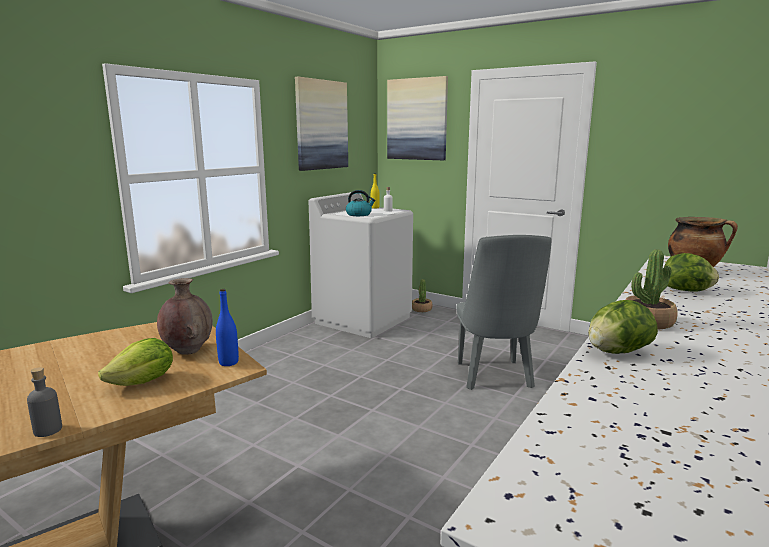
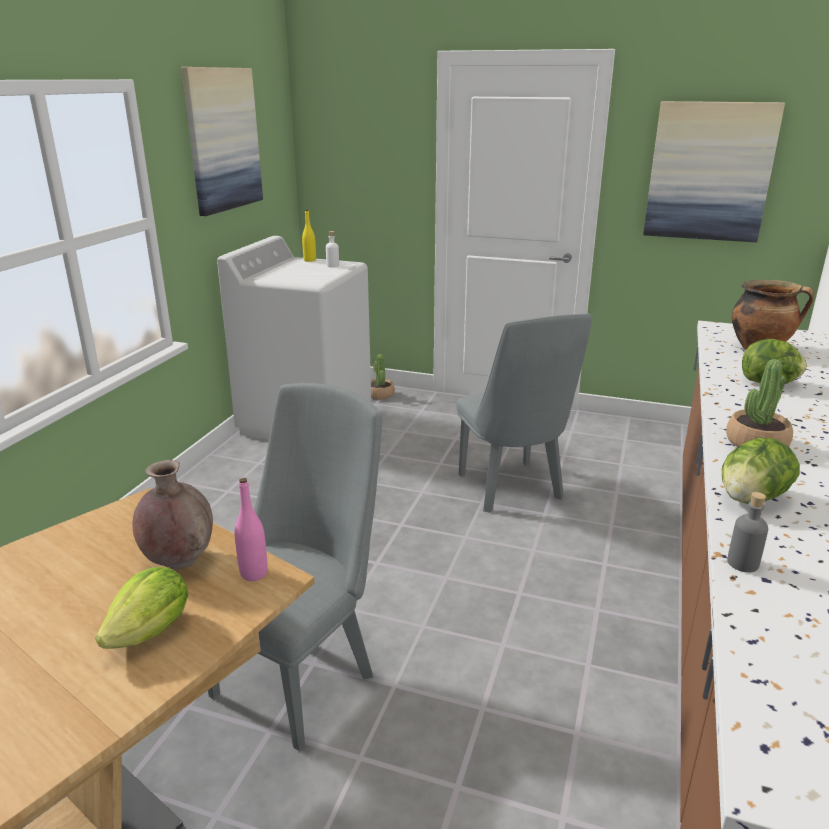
camera: 15 degrees left, 10 degrees up
grey bottle [27,367,62,437] -> grey bottle moved to [727,492,768,573]
blue bottle [216,289,239,366] -> pink bottle [235,478,267,581]
kettle [346,190,376,216] -> none
picture [387,76,448,160] -> picture moved to [643,101,785,242]
none -> grey chair [208,383,382,751]

